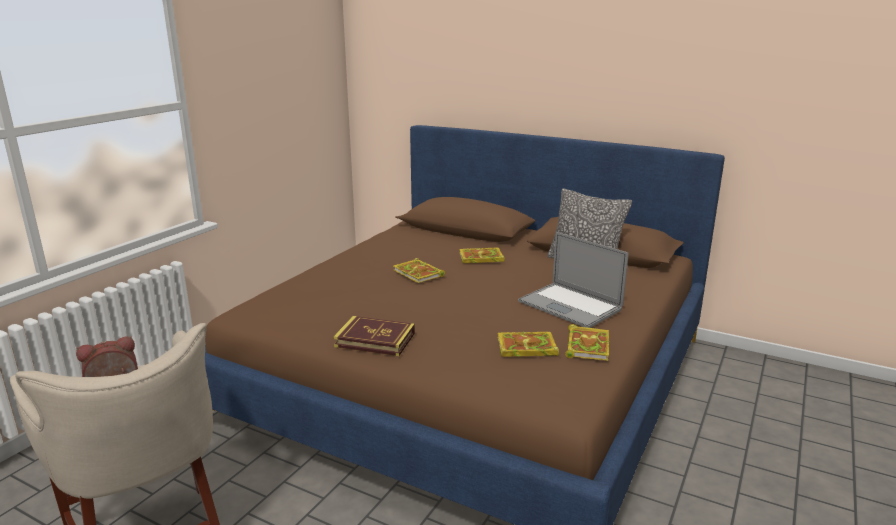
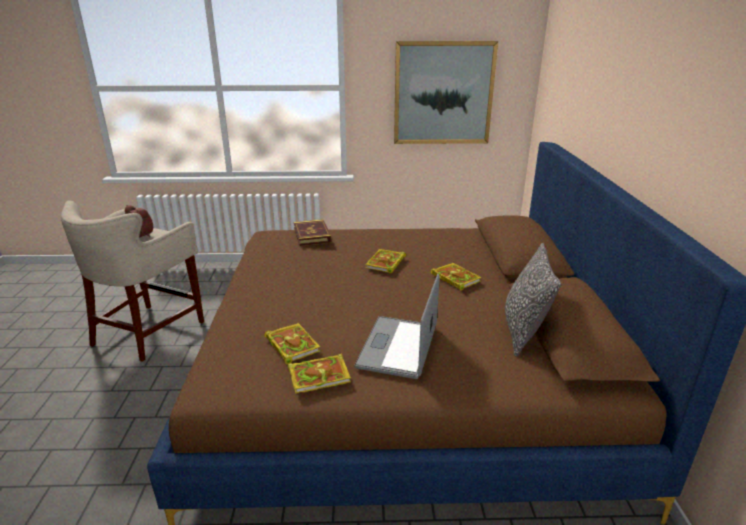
camera: 60 degrees right, 5 degrees up
book [333,316,415,356] -> book moved to [294,219,331,246]
none -> picture [394,41,498,144]

